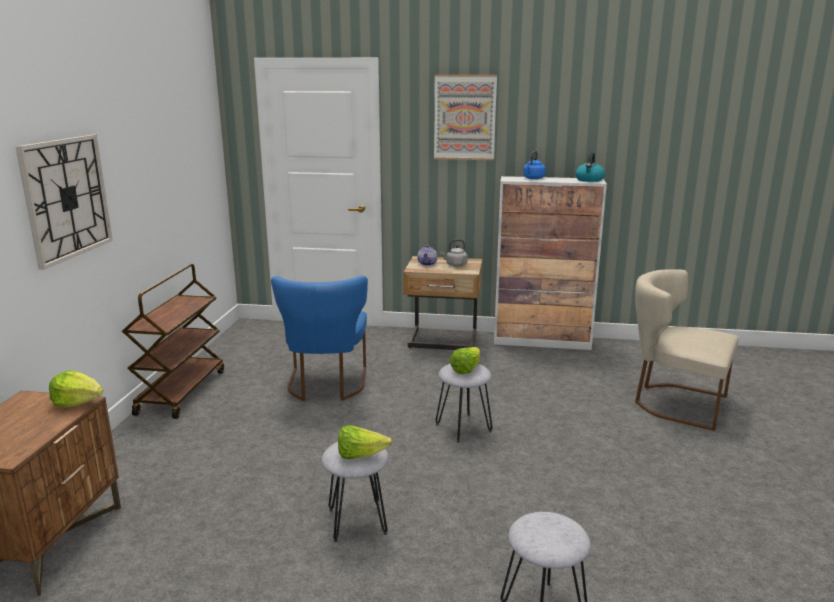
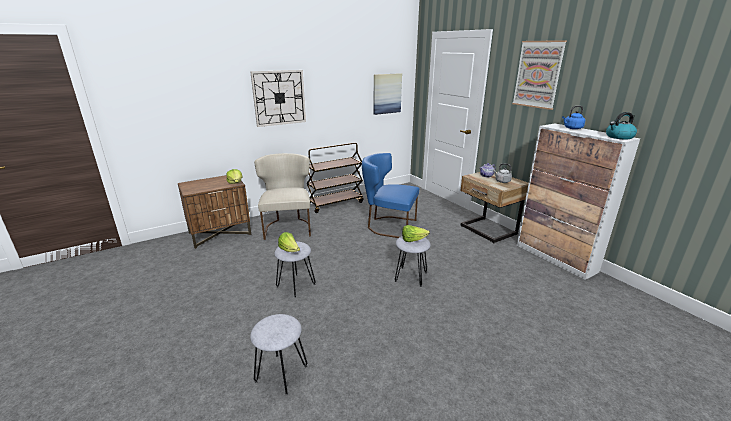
camera: 50 degrees right, 5 degrees up
blue chair [271,276,368,401] -> blue chair turned 60 degrees clockwise [362,153,419,238]
beige chair [635,269,739,431] -> beige chair moved to [254,153,311,240]
none -> picture [373,73,402,115]

